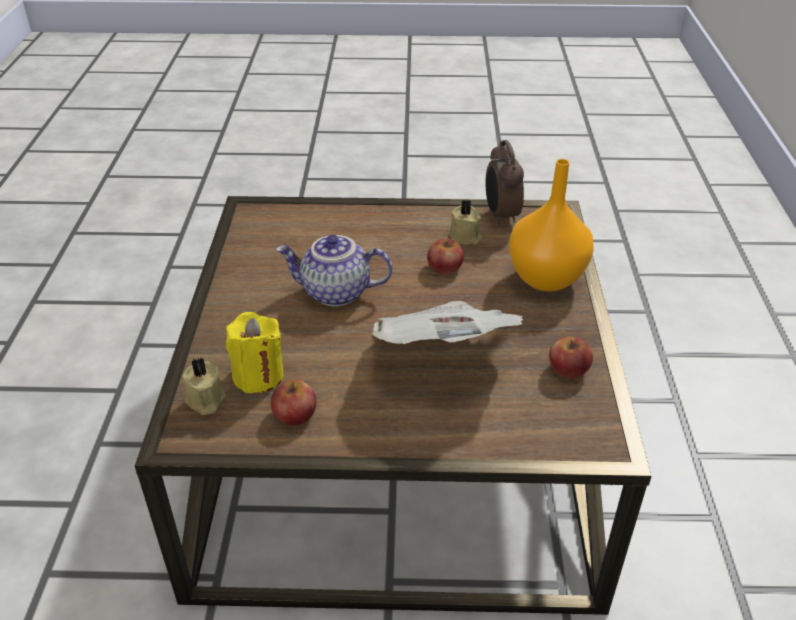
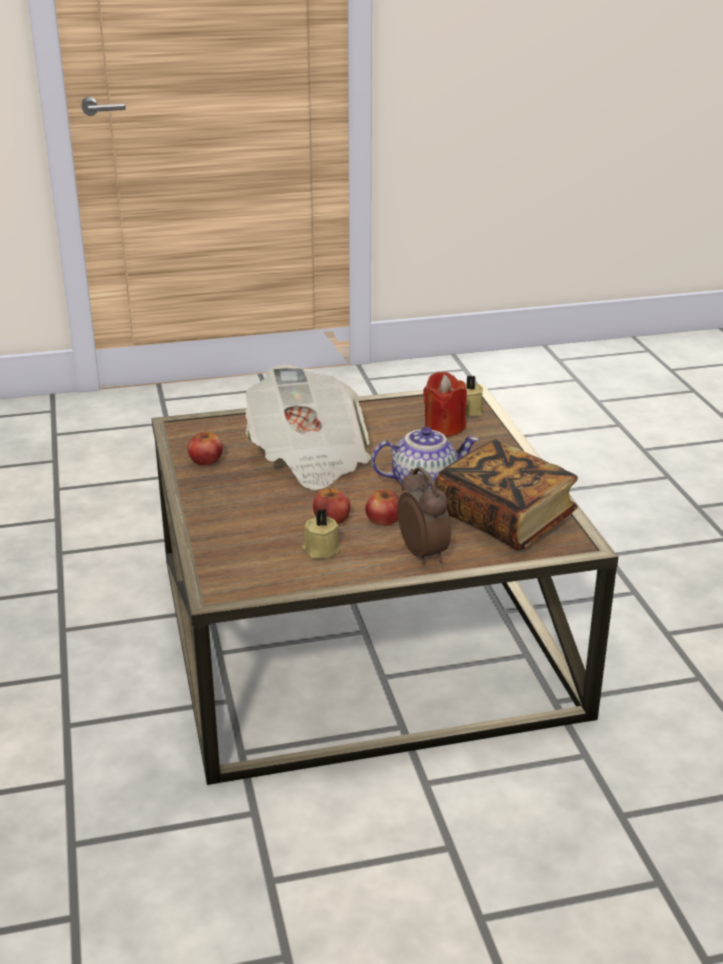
camera: 165 degrees right, 10 degrees down
yellow candle [226,312,284,393] -> red candle [423,372,467,437]
apple [271,380,316,426] -> apple moved to [365,490,400,526]
alarm clock [485,140,524,226] -> alarm clock moved to [398,467,451,564]
orange vase [509,159,593,292] -> none
none -> book [435,439,578,550]

